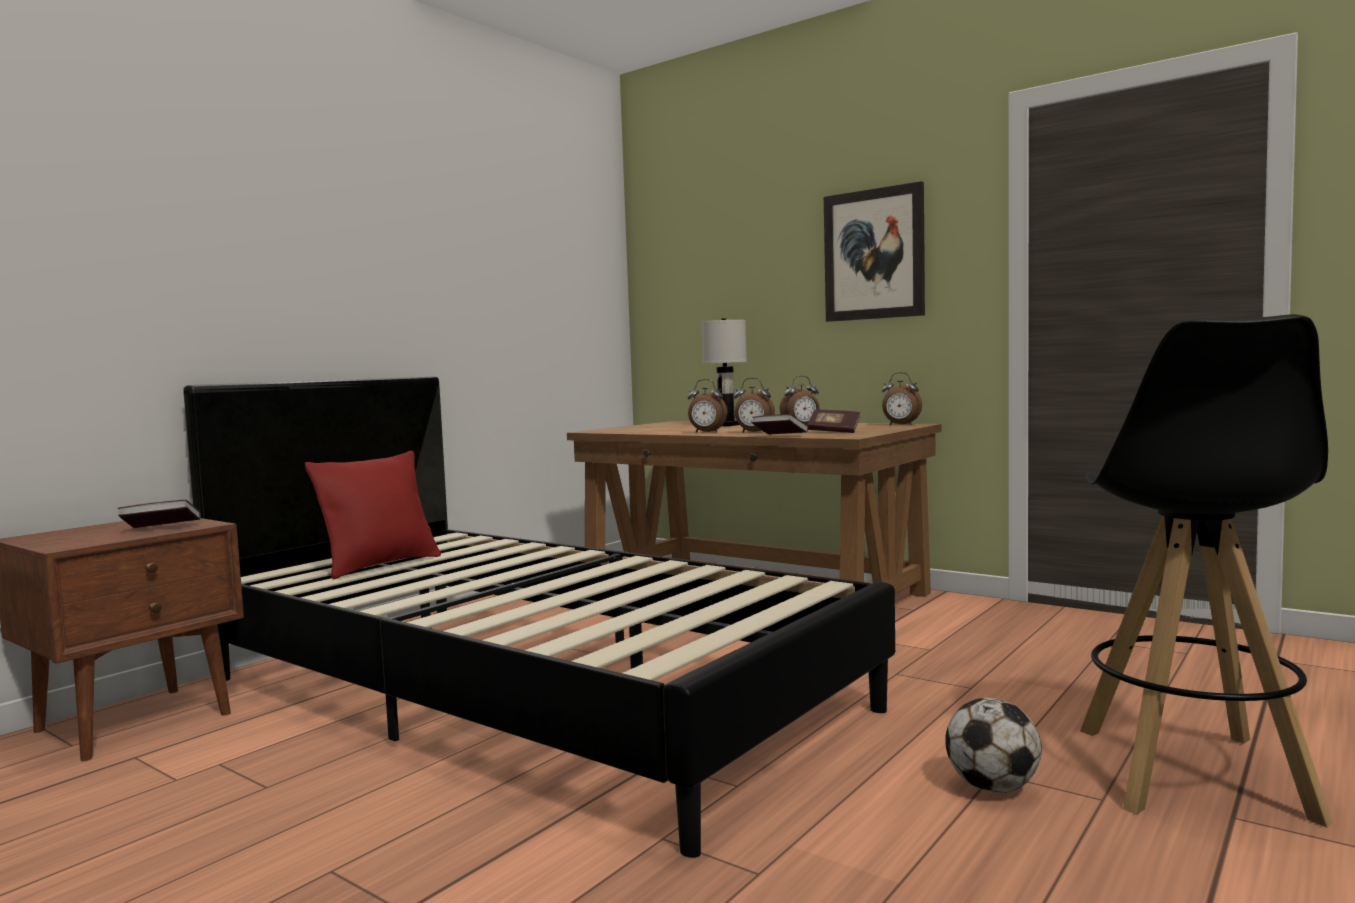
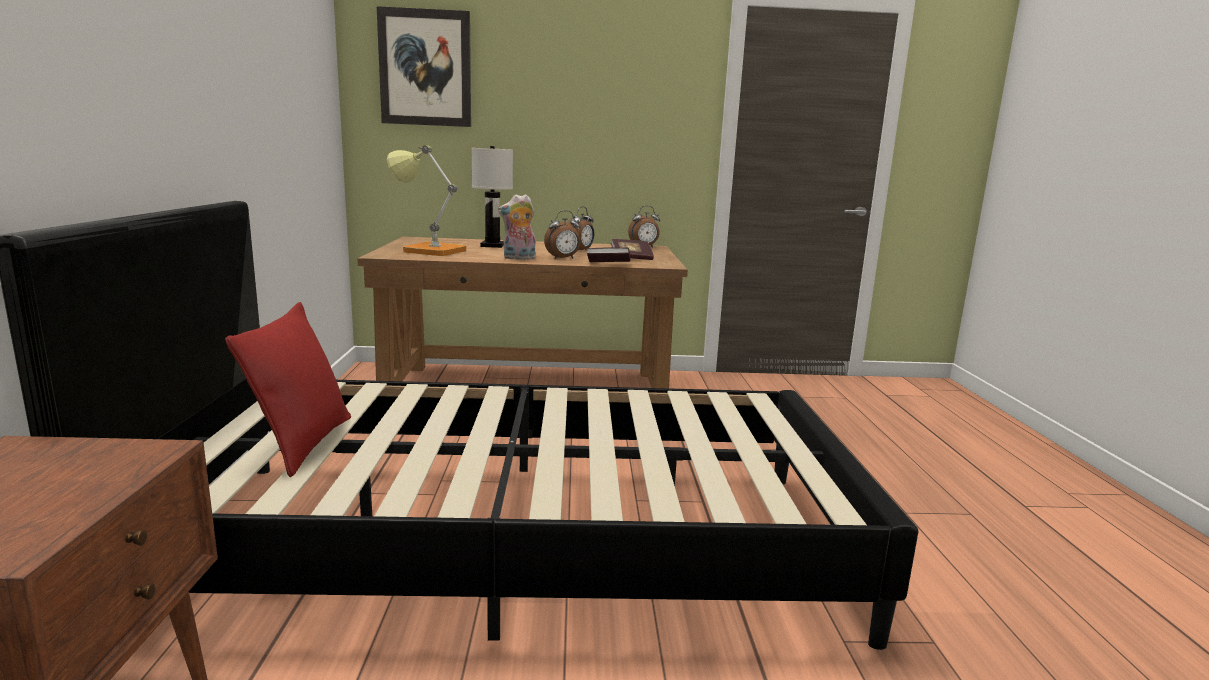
camera: 40 degrees left, 10 degrees up
book [118,500,201,528] -> none
alarm clock [687,379,728,433] -> plush toy [498,194,536,260]
picture [824,181,925,322] -> picture moved to [377,6,471,127]
football [945,698,1042,793] -> none
black stool [1080,314,1333,827] -> none
none -> table lamp [387,145,466,256]

